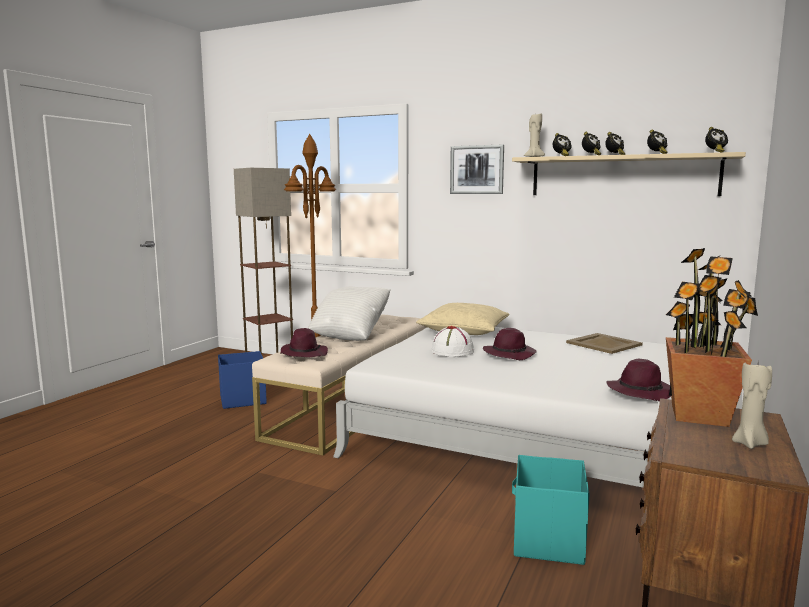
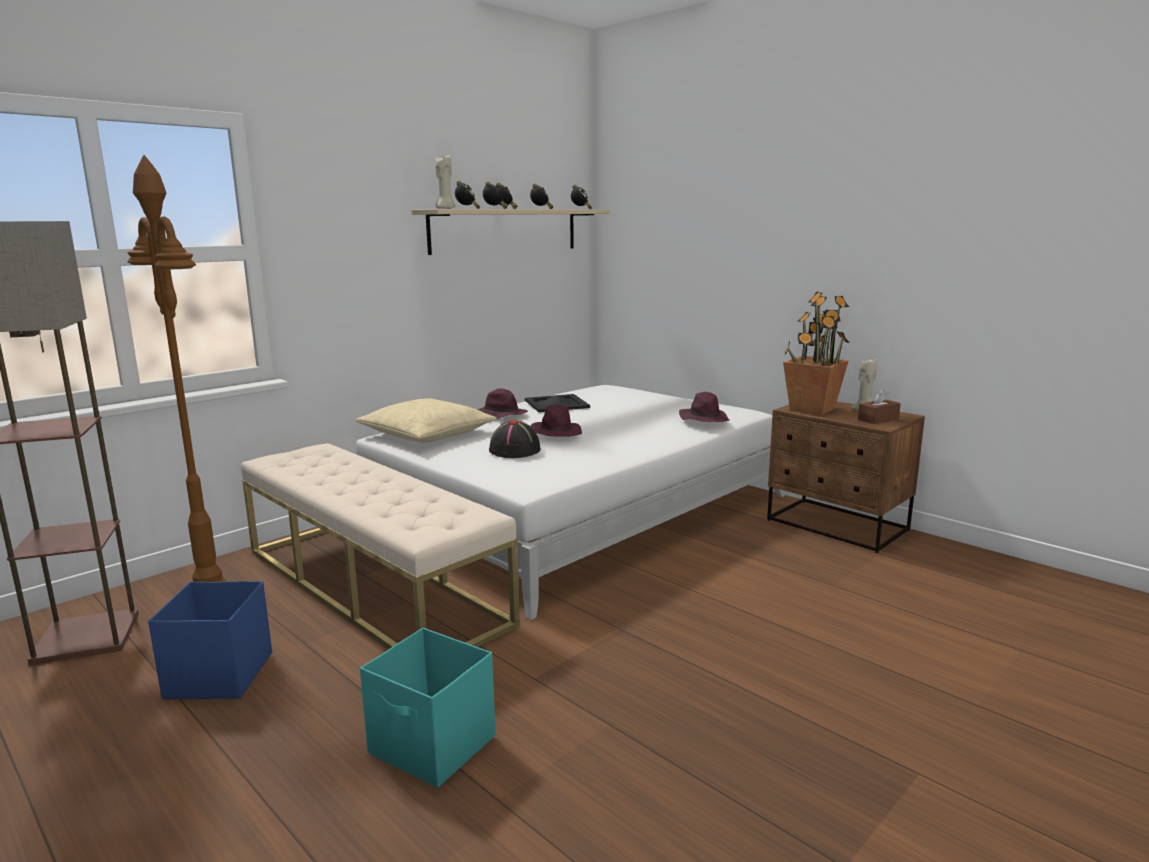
camera: 70 degrees left, 5 degrees up
purple hat [280,328,328,357] -> purple hat moved to [477,388,528,419]
white pillow [308,287,391,341] -> none
white hat [431,326,474,357] -> black hat [489,421,541,458]
picture [450,145,504,194] -> none
turquoise storage box [512,455,590,565] -> turquoise storage box moved to [360,628,496,788]
beige tray [566,333,643,354] -> black tray [525,394,590,412]
none -> brown tissue box [858,388,901,424]

